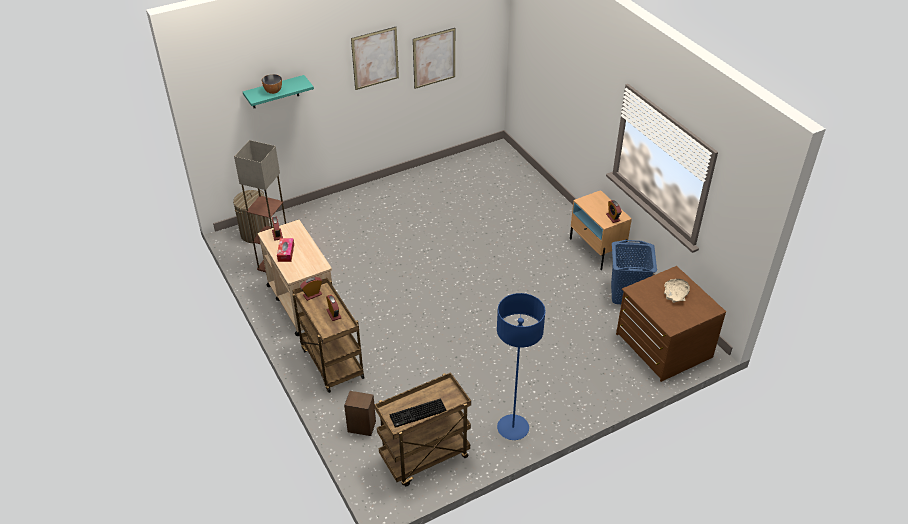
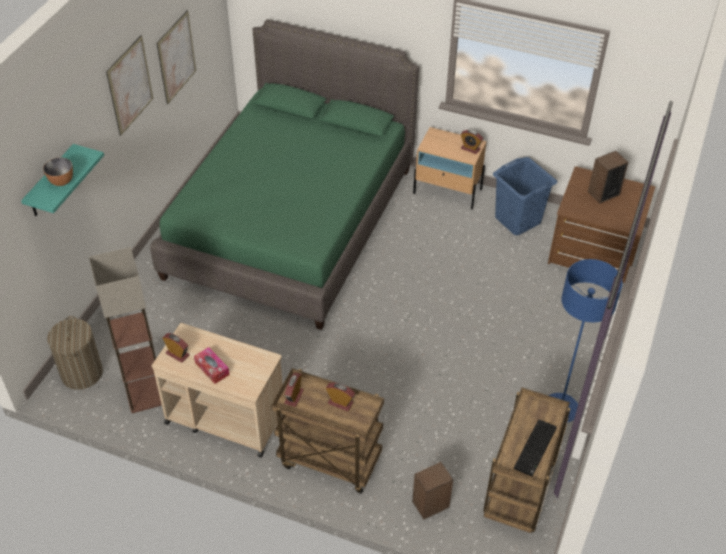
camera: 40 degrees left, 5 degrees up
beige bowl [664,279,690,303] -> speaker [588,151,628,204]
none -> green bed [150,19,419,330]

